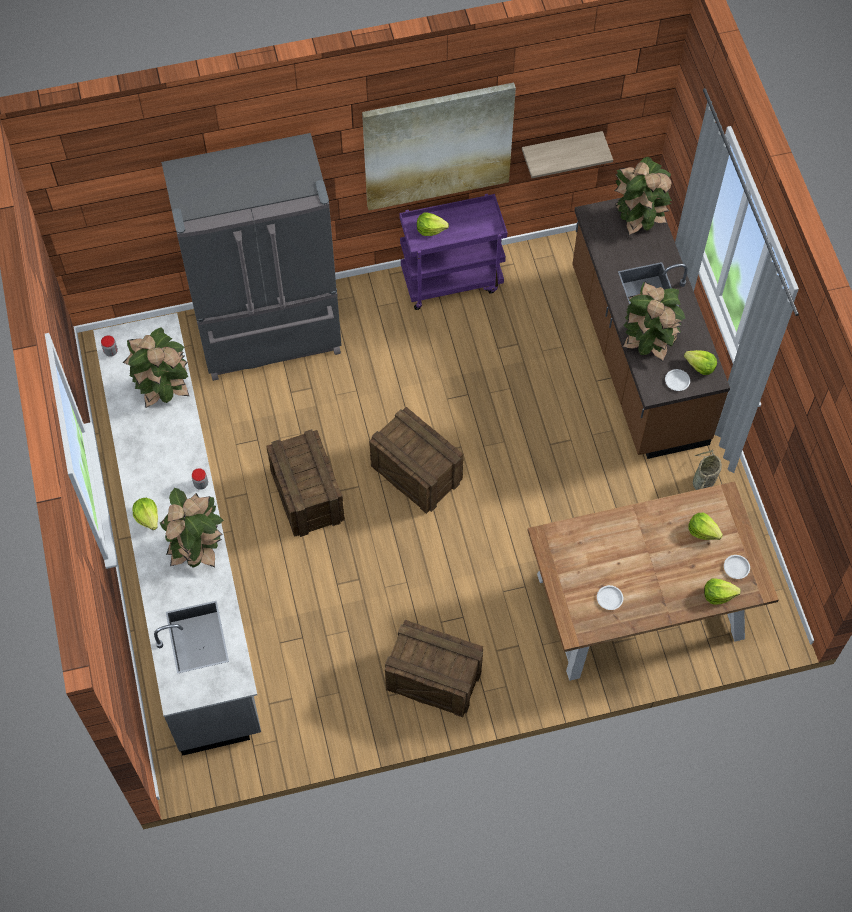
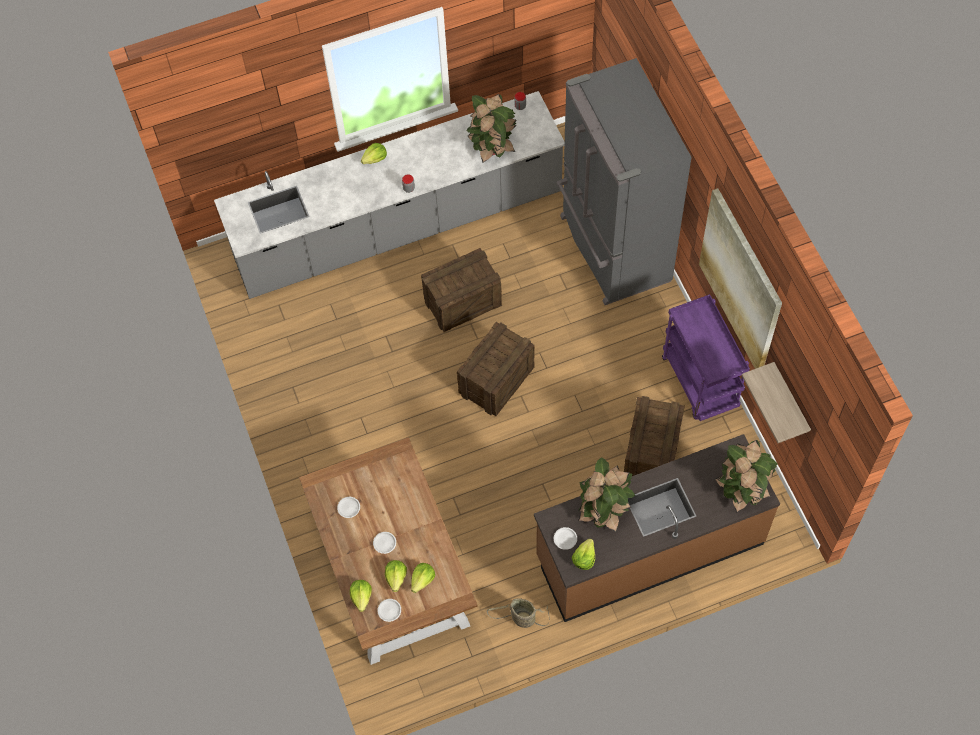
camera: 85 degrees right, 0 degrees up
potted plant [160,488,224,568] -> none
crate [385,620,483,717] -> crate moved to [624,396,685,476]
lettuce [417,212,449,236] -> lettuce moved to [385,560,407,592]
none -> white plate [373,532,396,554]

